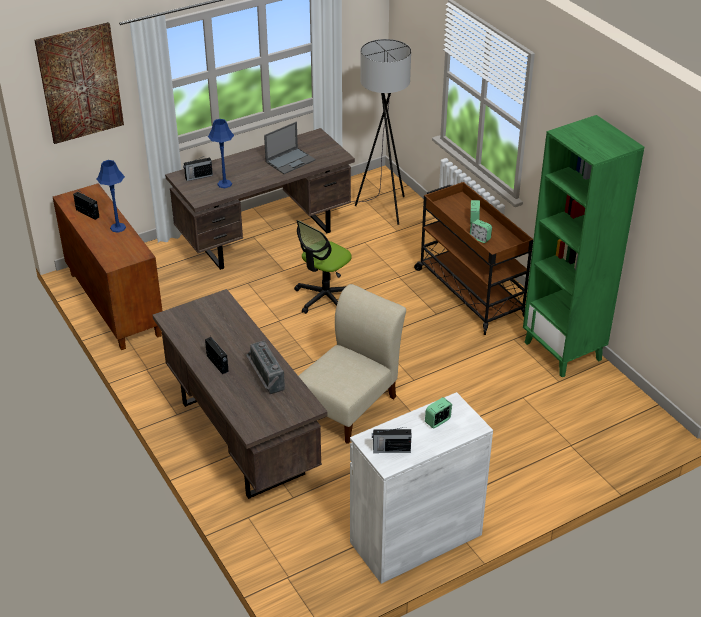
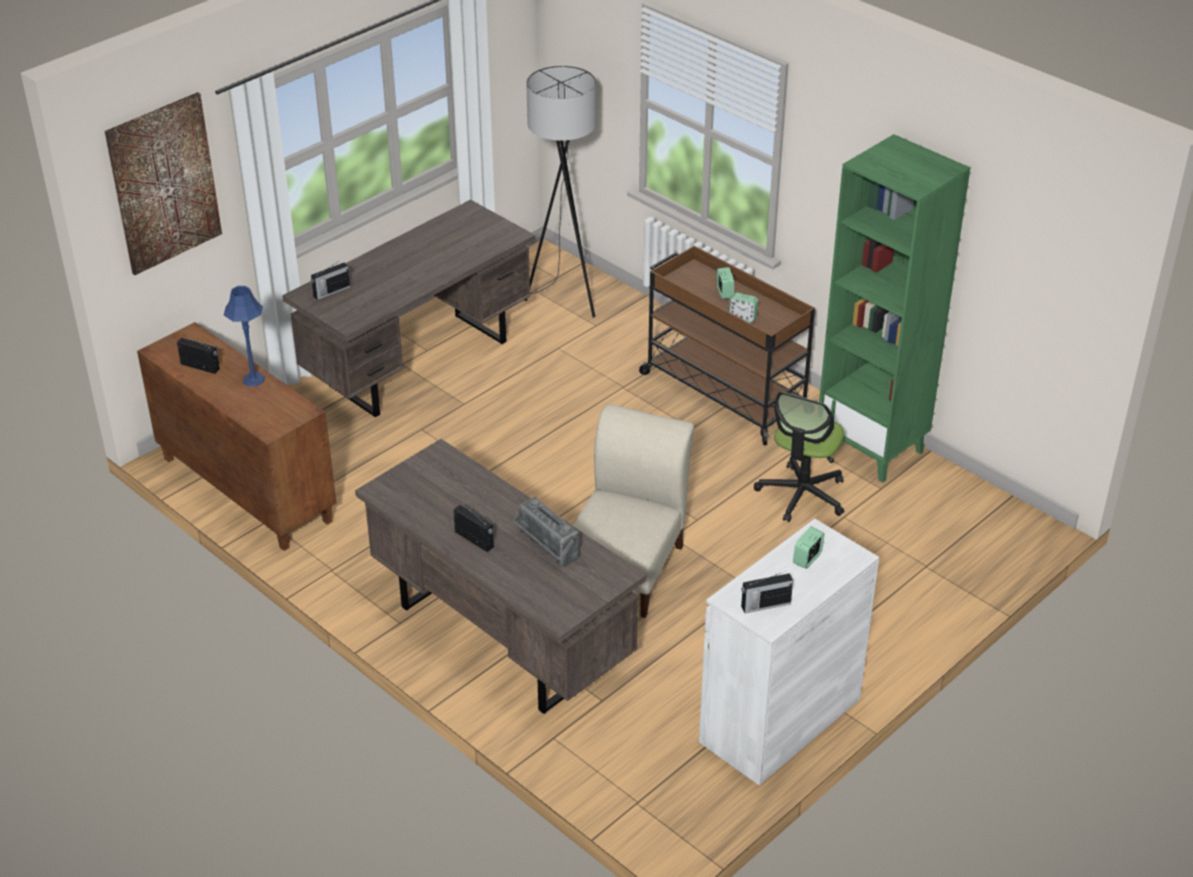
camera: 15 degrees left, 0 degrees up
blue table lamp [208,119,234,188] -> none
laptop [264,122,316,174] -> none
office chair [294,220,352,314] -> office chair moved to [754,392,844,522]

